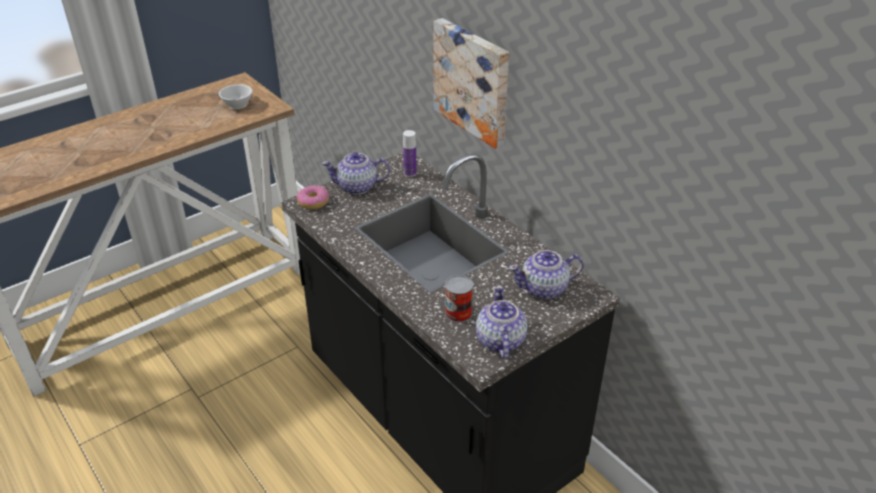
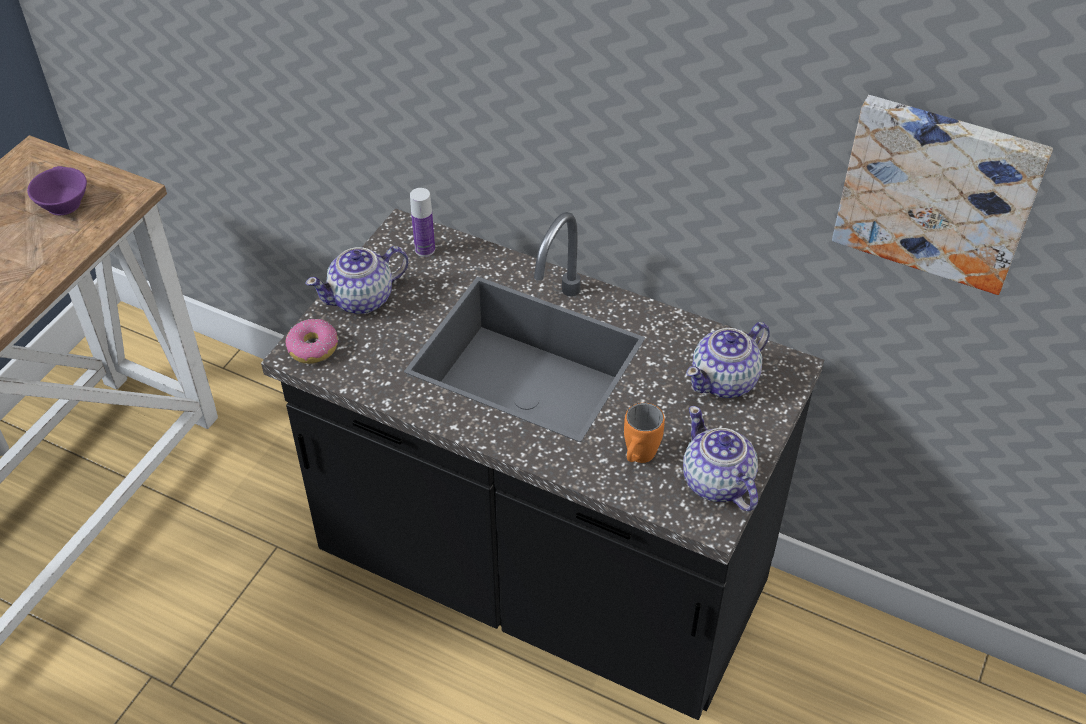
camera: 25 degrees left, 10 degrees up
white cup [219,84,252,109] -> purple cup [27,166,87,215]
picture [433,18,509,149] -> picture moved to [832,95,1053,295]
can [445,275,473,322] -> orange mug [624,403,665,463]

